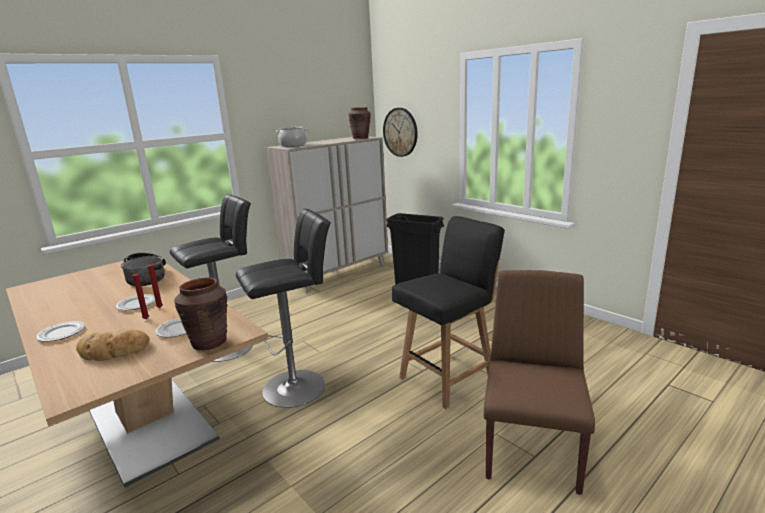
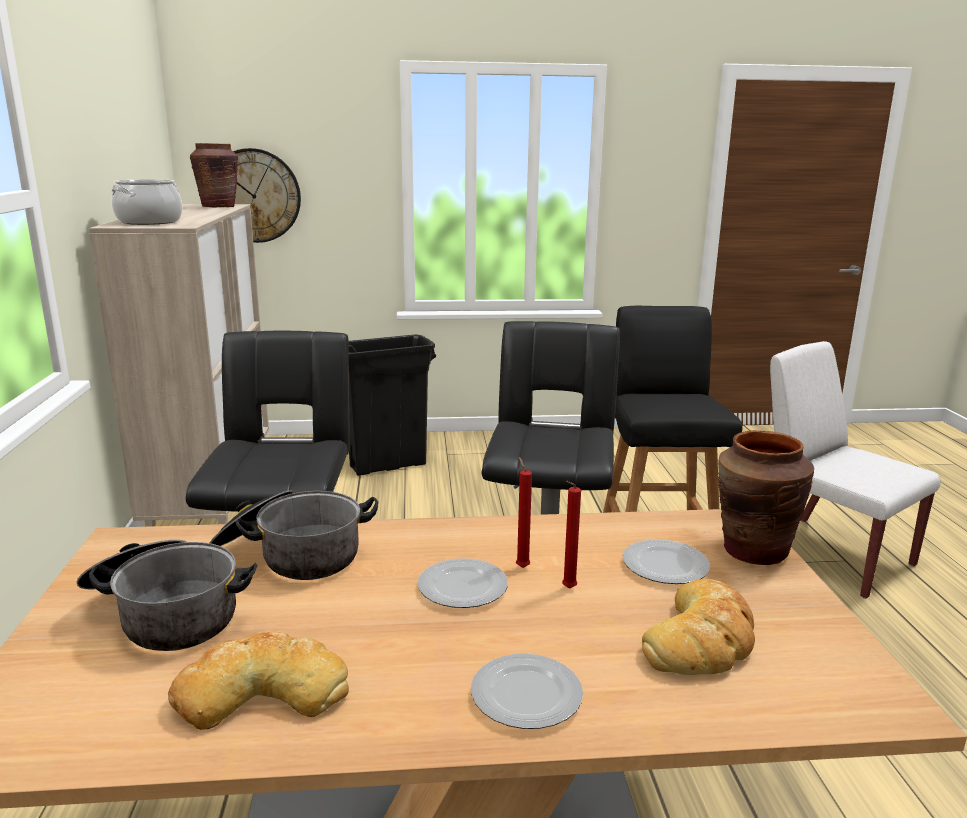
camera: 55 degrees left, 0 degrees up
brown chair [484,270,595,495] -> white chair [770,341,941,599]
none -> cooking pot [76,540,258,651]
none -> bread [168,632,349,730]

